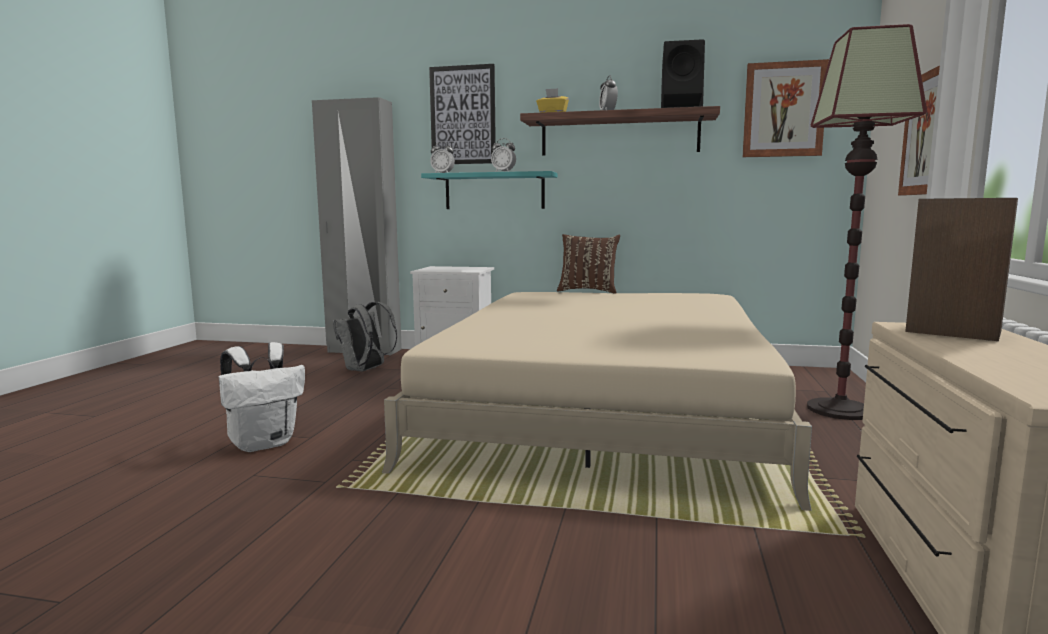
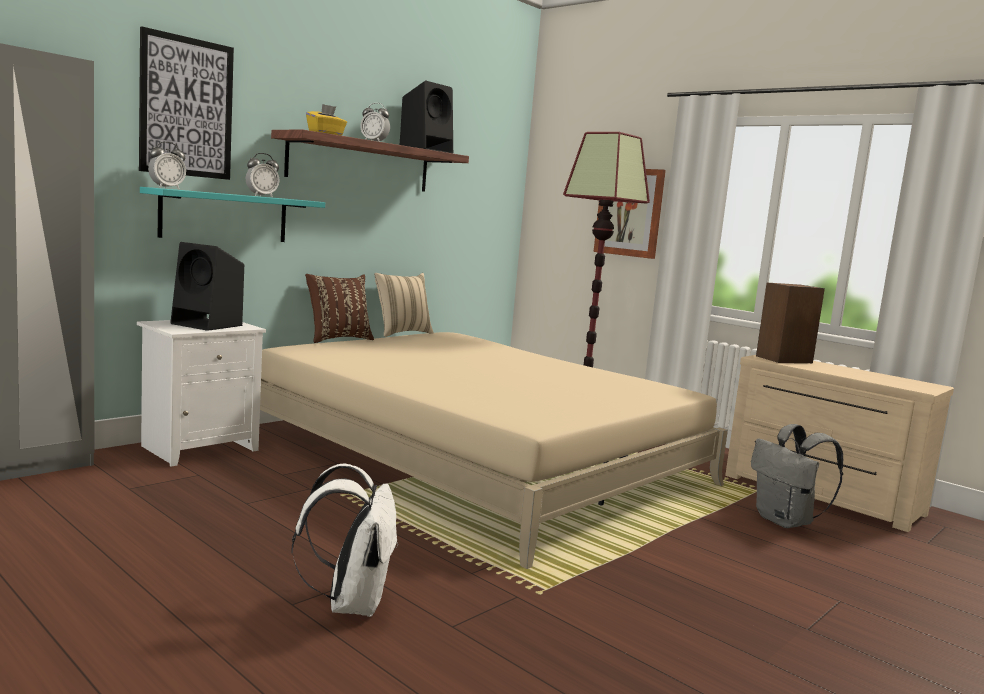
camera: 60 degrees left, 0 degrees up
grey backpack [333,302,397,371] -> grey backpack moved to [751,424,843,528]
picture [743,59,829,157] -> none
none -> black speaker [170,242,244,331]
none -> beige pillow [374,273,434,337]

